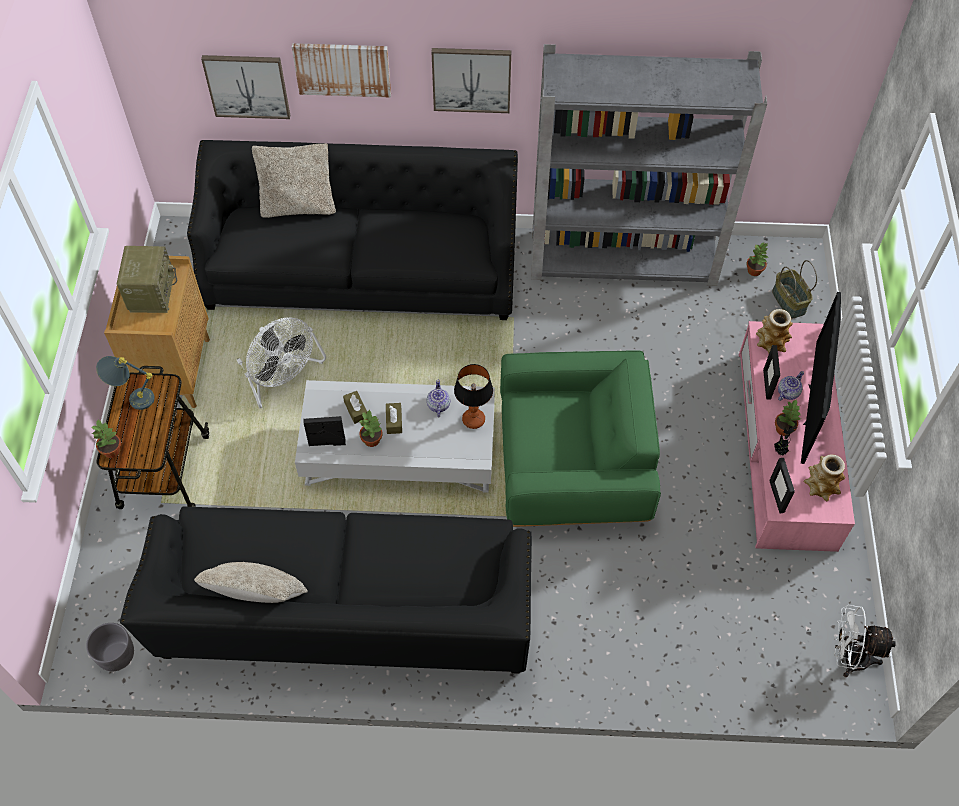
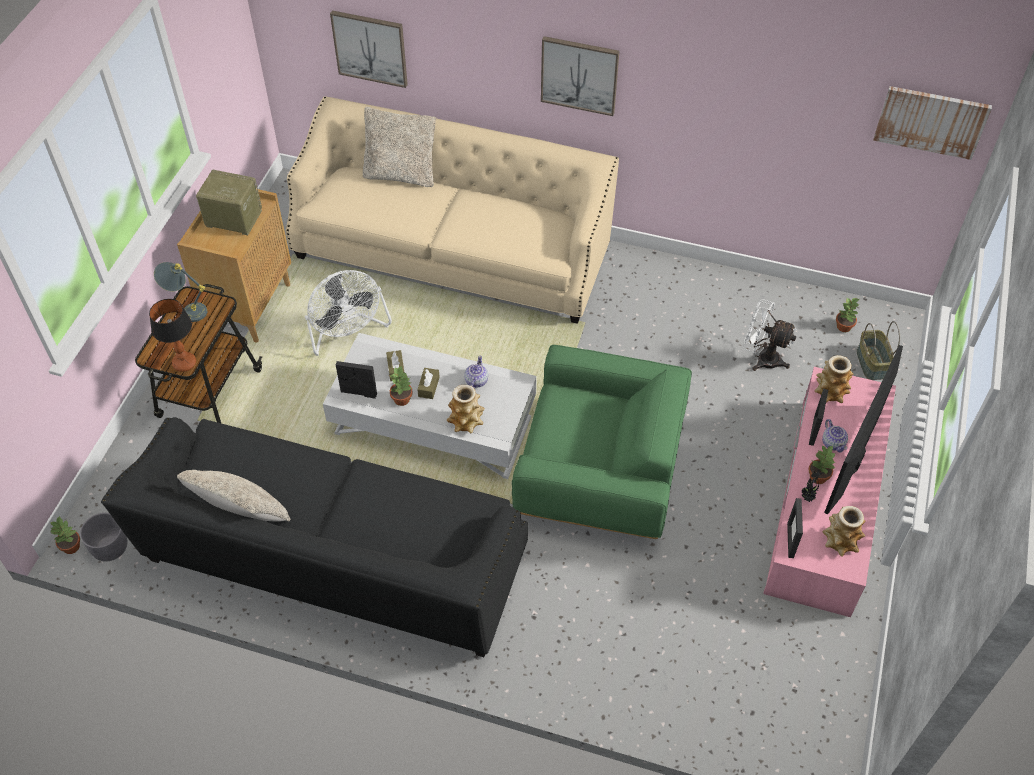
camera: 15 degrees right, 5 degrees down
potted plant [91,419,121,458] -> potted plant moved to [51,516,80,554]
radio [117,246,177,313] -> radio turned 90 degrees counterclockwise [196,170,262,235]
black sofa [187,140,518,320] -> beige sofa [286,96,619,324]
picture [292,43,391,98] -> picture moved to [873,86,992,160]
table lamp [454,364,493,429] -> table lamp moved to [149,299,196,372]
grey bookcase [531,44,767,286] -> none
teapot [778,371,804,401] -> teapot turned 105 degrees clockwise [822,419,848,452]
white fan [834,605,896,677] -> white fan moved to [743,299,797,371]
none -> vase [447,384,485,433]

